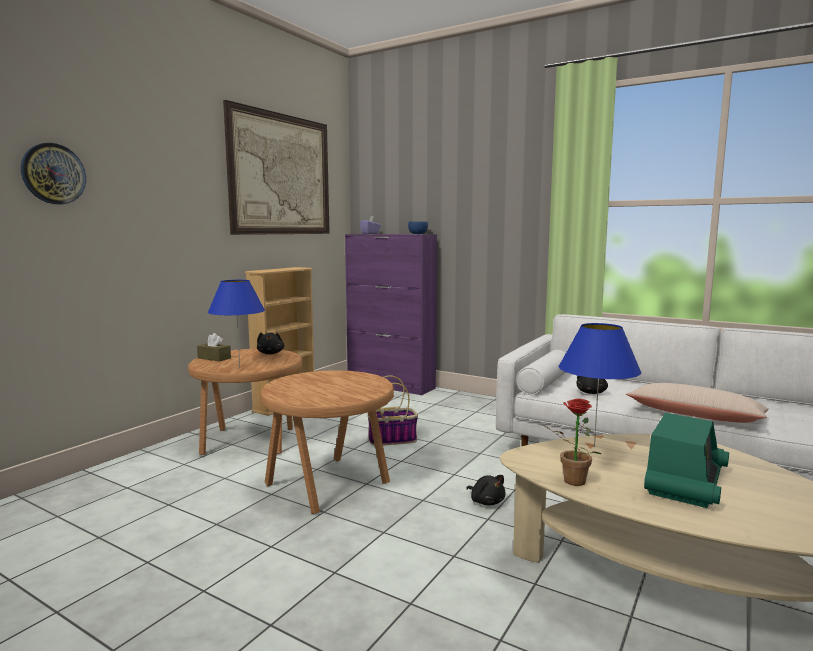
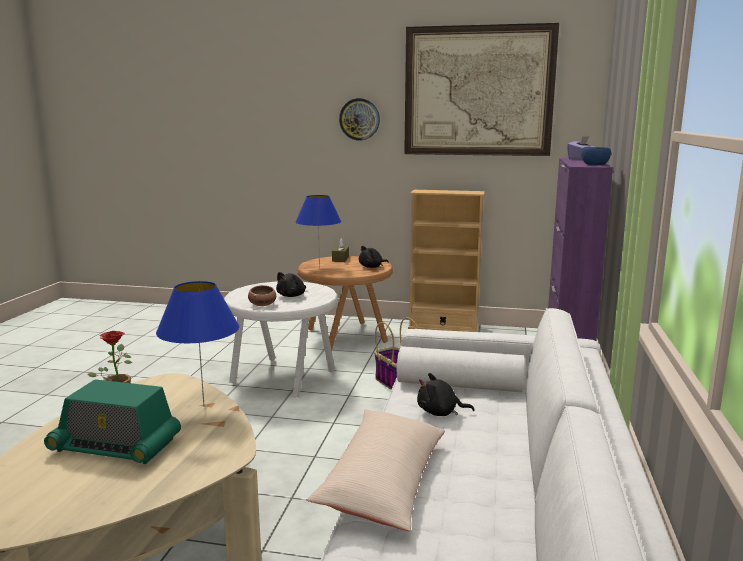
camera: 70 degrees right, 5 degrees up
wall clock [21,143,86,204] -> wall clock moved to [339,98,380,140]
brown side table [260,370,394,514] -> white side table [224,281,338,397]
black plush toy [466,475,505,505] -> black plush toy moved to [276,272,306,297]
none -> bowl [248,285,276,306]

